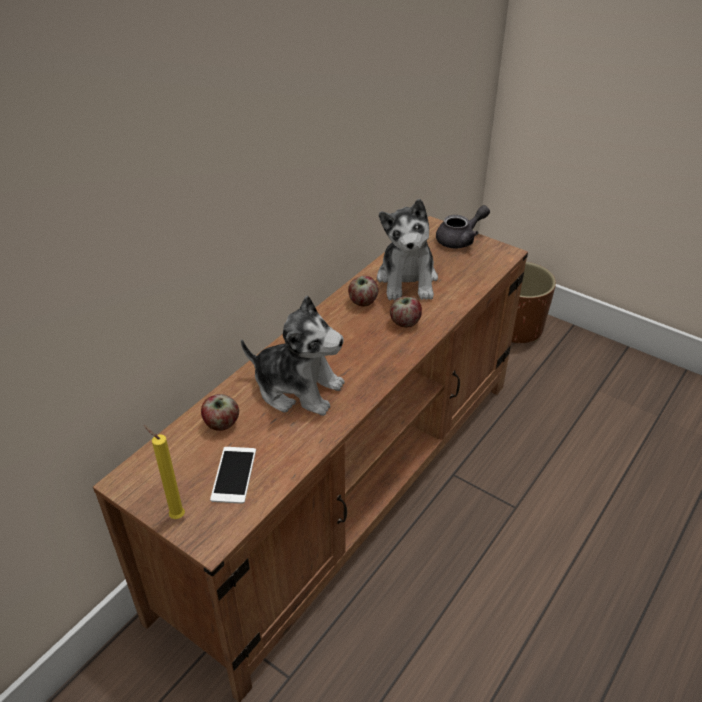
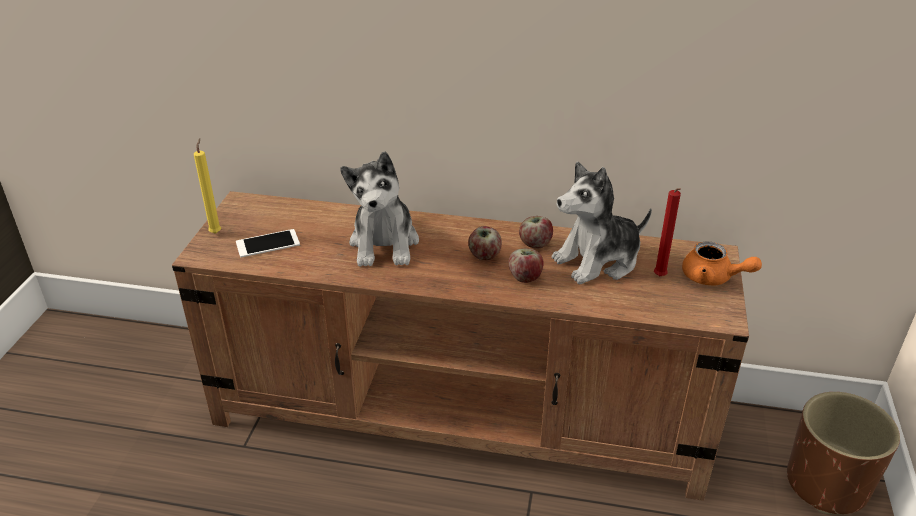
camera: 65 degrees right, 5 degrees down
apple [201,394,239,431] -> apple moved to [468,226,502,260]
grey teapot [436,205,490,249] -> orange teapot [682,242,762,286]
none -> red candle [654,188,681,276]

